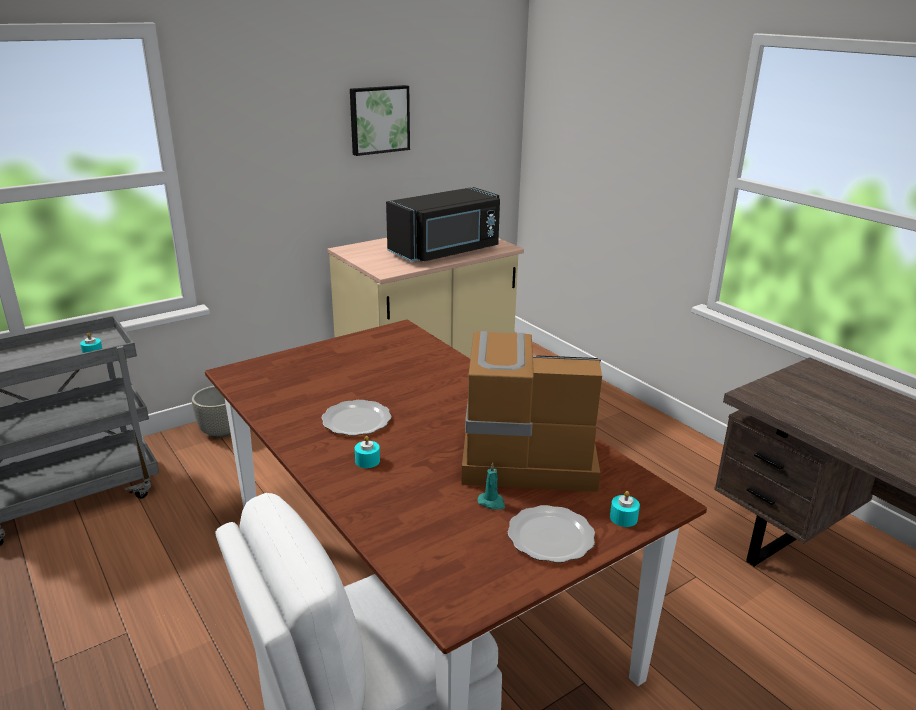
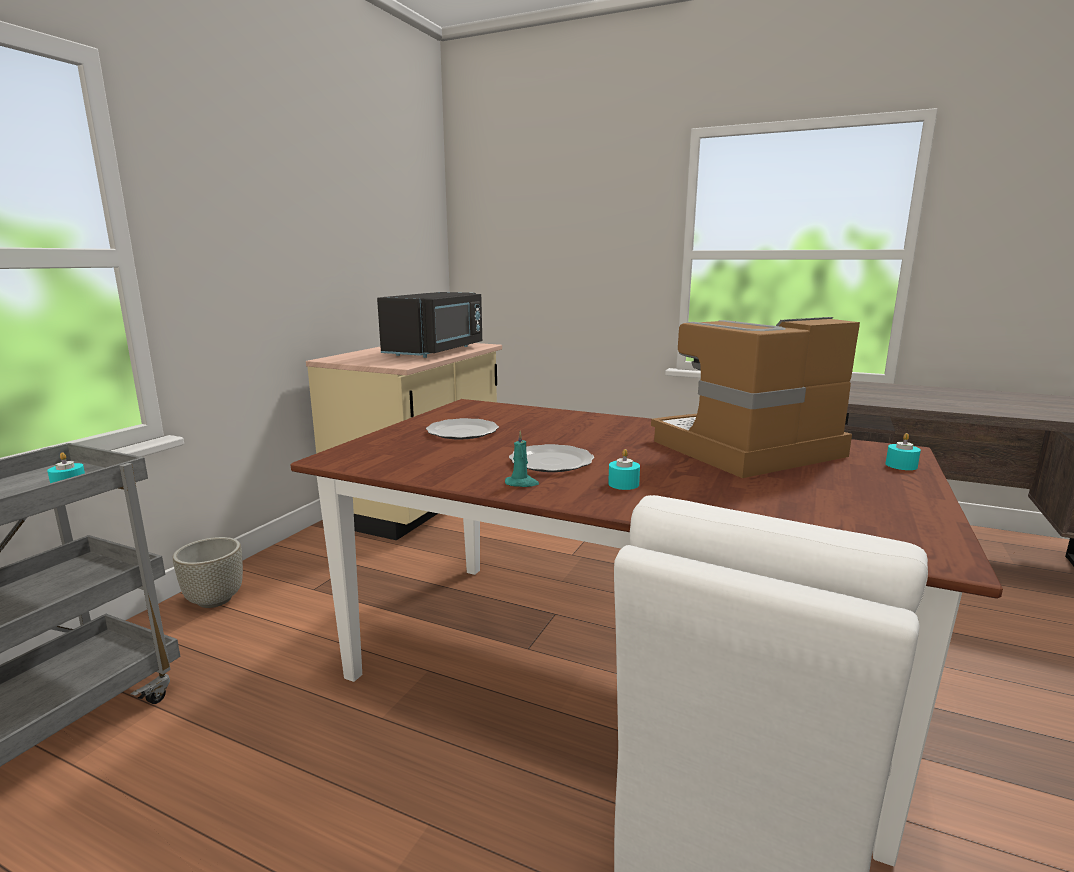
camera: 30 degrees left, 10 degrees down
picture [350,85,410,156] -> none
turquoise candle [477,462,505,509] -> turquoise candle moved to [505,431,539,487]
plate [507,505,595,563] -> plate moved to [426,418,499,439]

